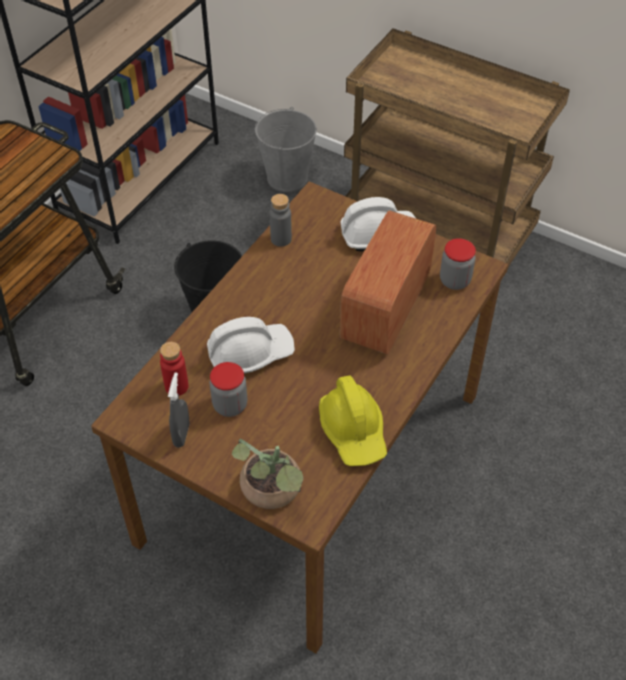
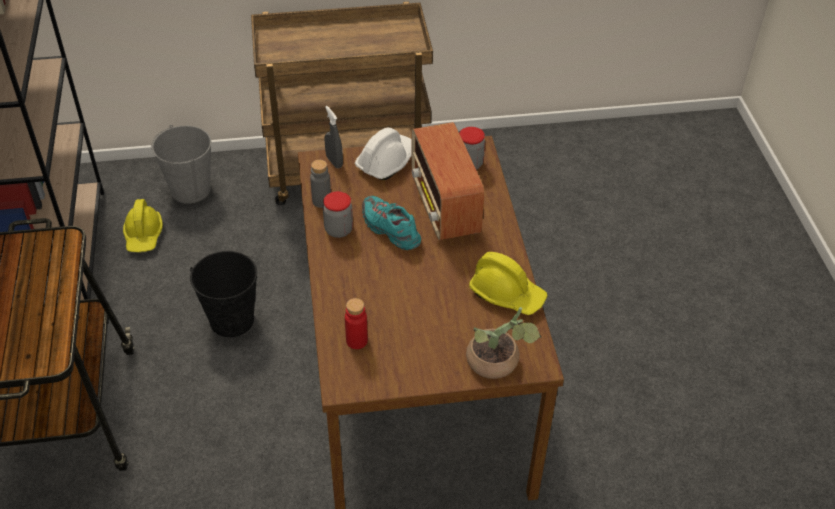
camera: 40 degrees left, 5 degrees down
grey spray bottle [168,372,190,448] -> grey spray bottle moved to [324,106,343,168]
white hard hat [207,317,295,374] -> none
jar [210,362,247,417] -> jar moved to [323,191,353,238]
none -> yellow hard hat [123,199,163,253]
none -> turquoise shoe [362,196,421,250]

